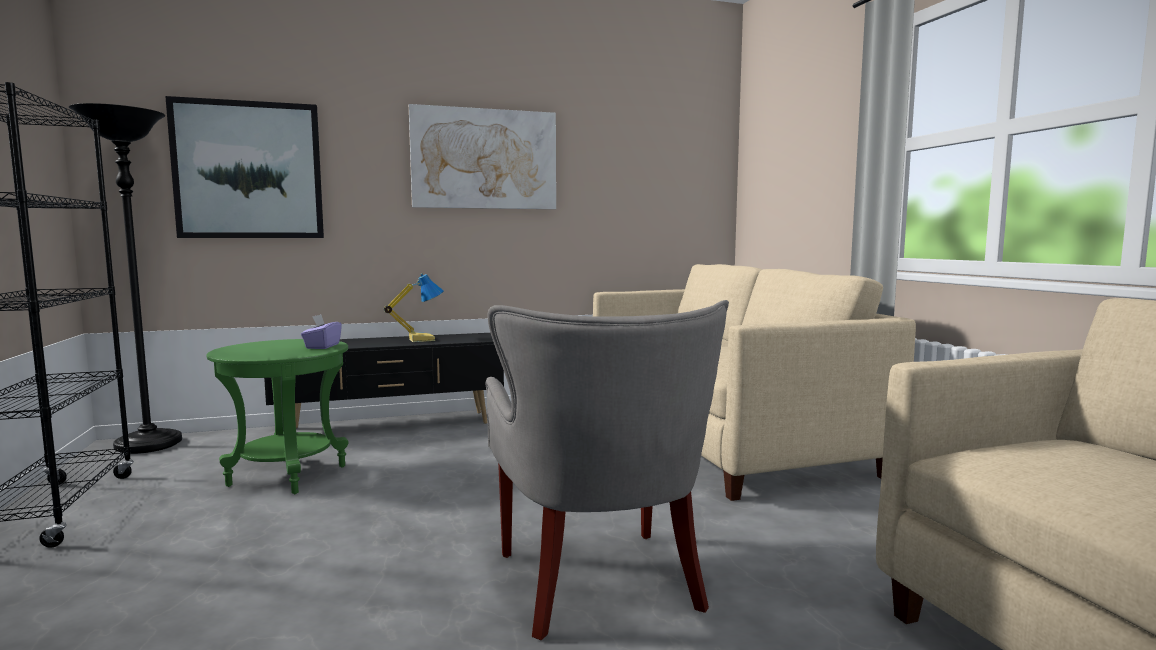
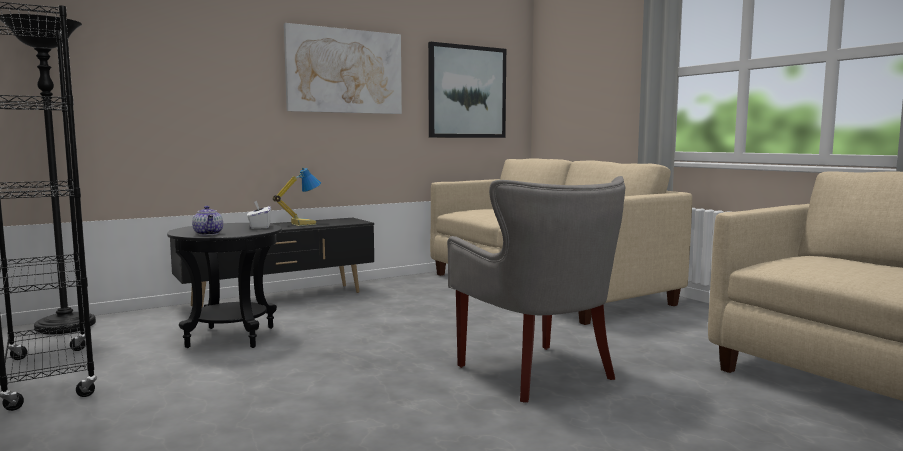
camera: 15 degrees left, 0 degrees up
picture [165,96,324,238] -> picture moved to [428,42,506,138]
green side table [206,339,349,494] -> black side table [167,223,282,348]
purple tissue box [301,314,342,349] -> white tissue box [247,200,271,229]
none -> teapot [192,206,223,236]

